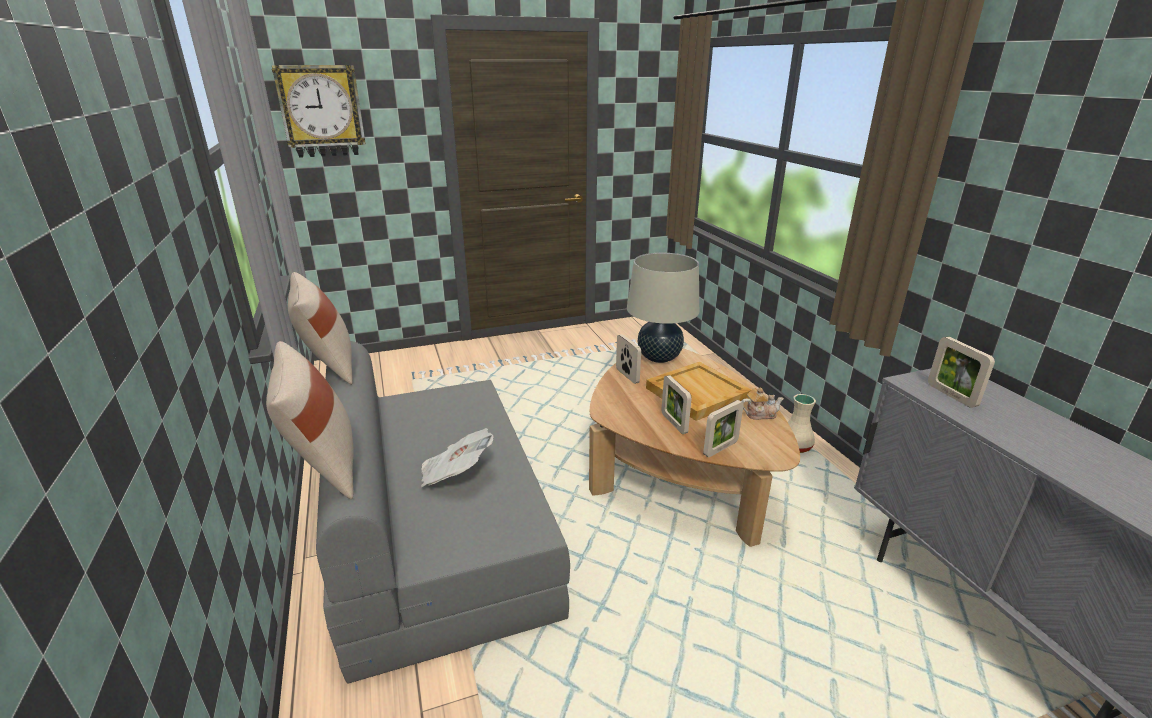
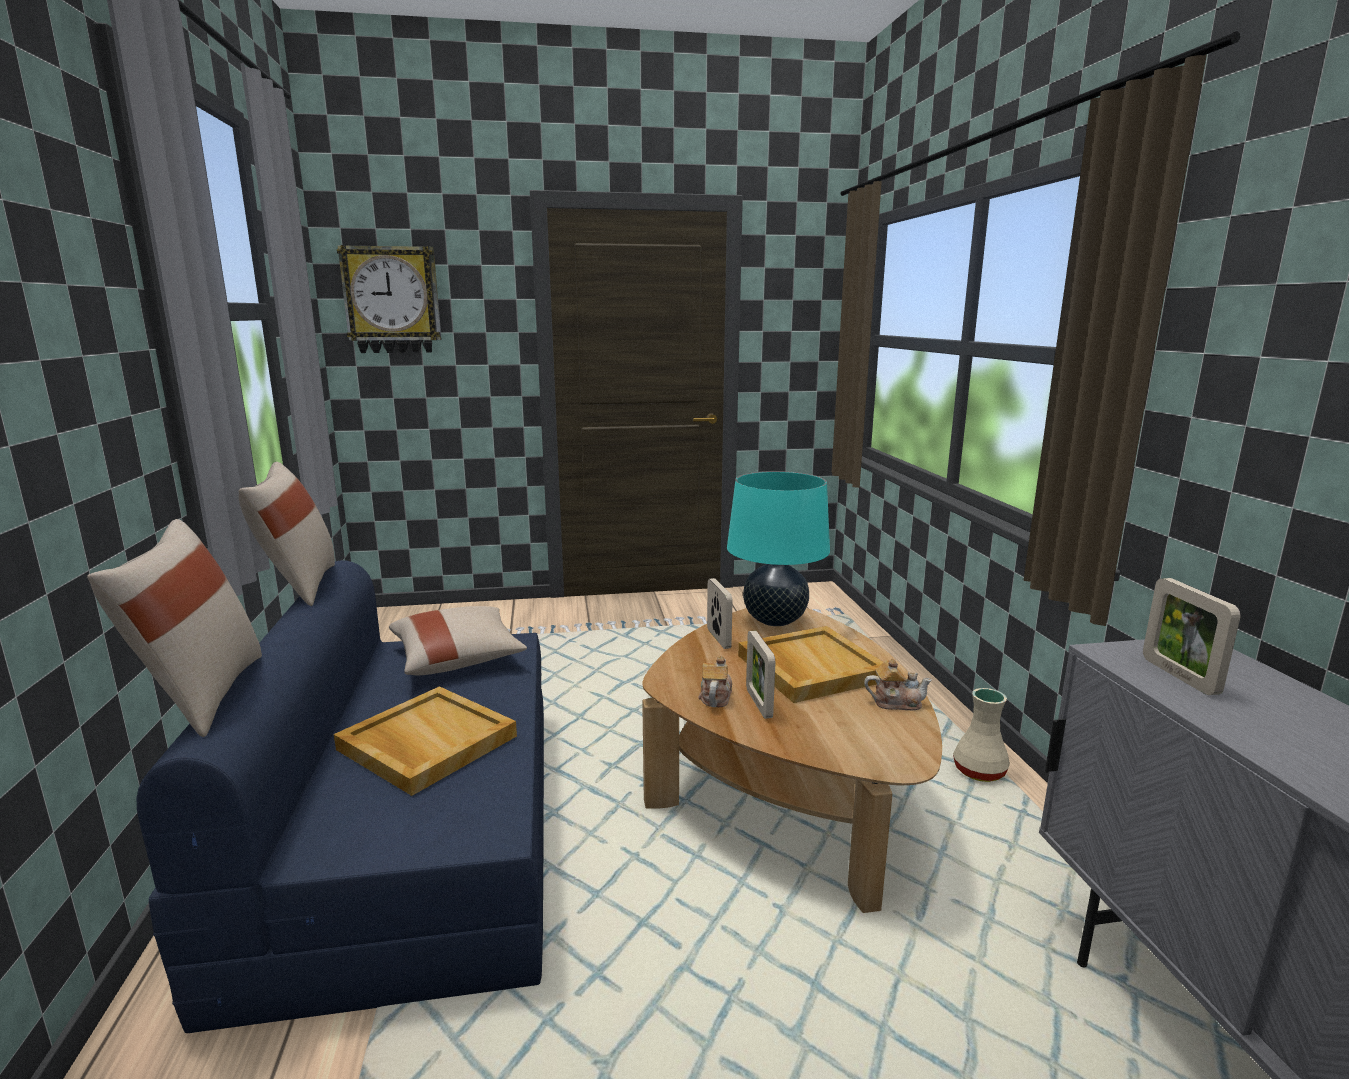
camera: 10 degrees right, 10 degrees down
grey sofa [316,341,570,683] -> blue sofa [137,560,544,1033]
newspaper [421,428,493,487] -> beige tray [334,686,517,796]
beige table lamp [627,253,699,363] -> turquoise table lamp [727,471,830,626]
picture frame [703,400,744,457] -> none
none -> beige pillow [389,606,527,675]
none -> teapot [699,656,732,707]

